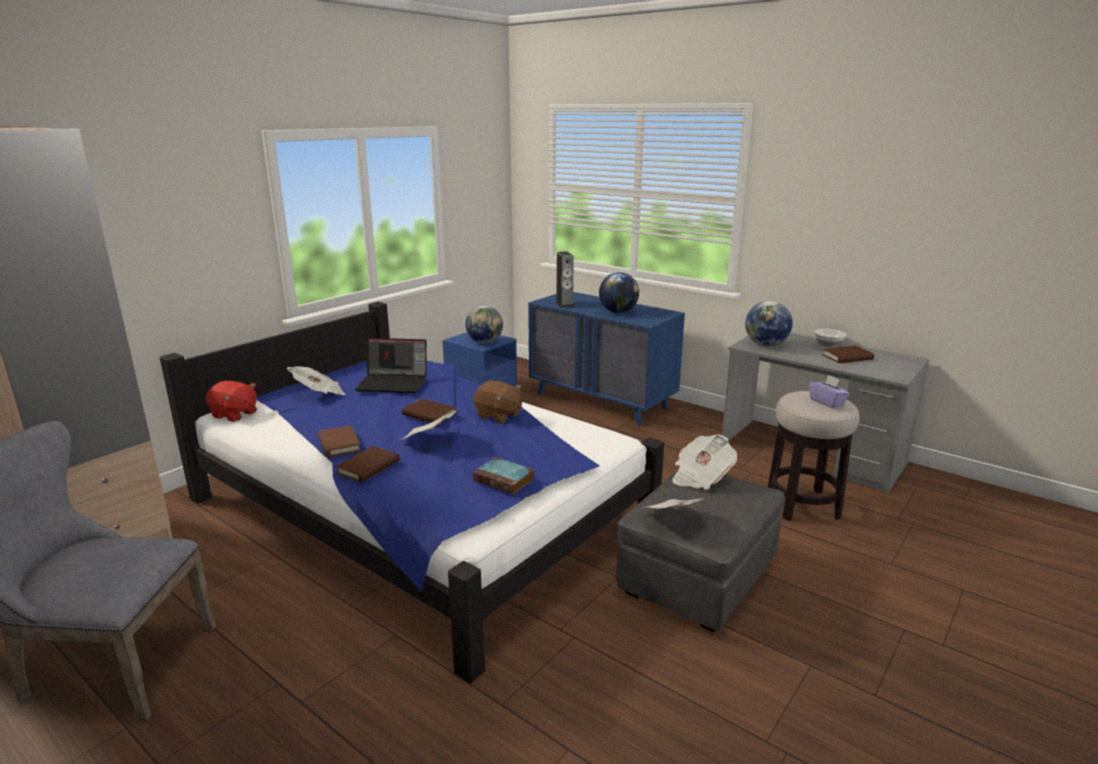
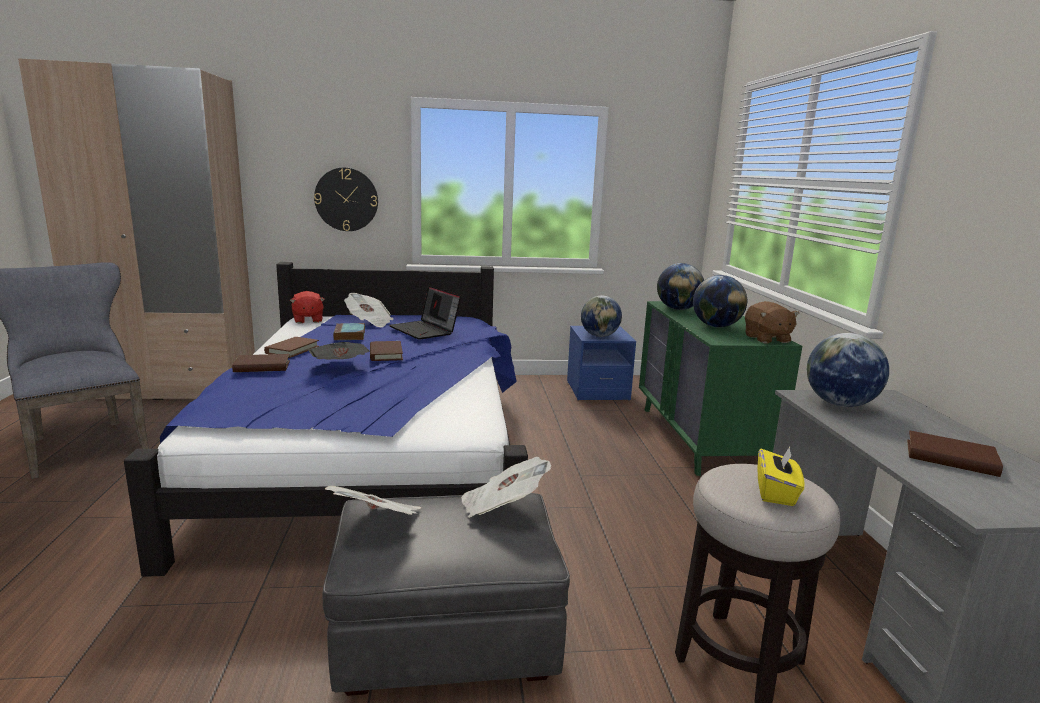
camera: 45 degrees right, 5 degrees down
brown plush toy [473,381,522,423] -> brown plush toy moved to [745,301,800,343]
book [473,457,534,494] -> book moved to [333,323,365,340]
blue dresser [528,292,685,426] -> green dresser [639,301,802,476]
speaker [555,251,574,308] -> globe [657,263,704,310]
purple tissue box [809,375,850,408] -> yellow tissue box [757,447,805,506]
bowl [815,329,846,347] -> none
none -> wall clock [314,168,378,231]

